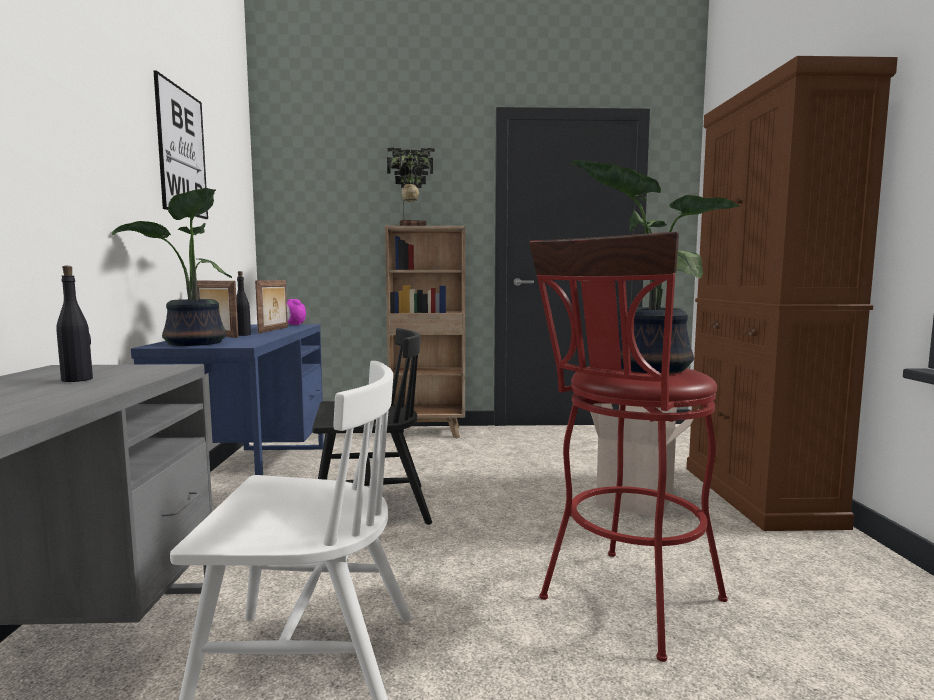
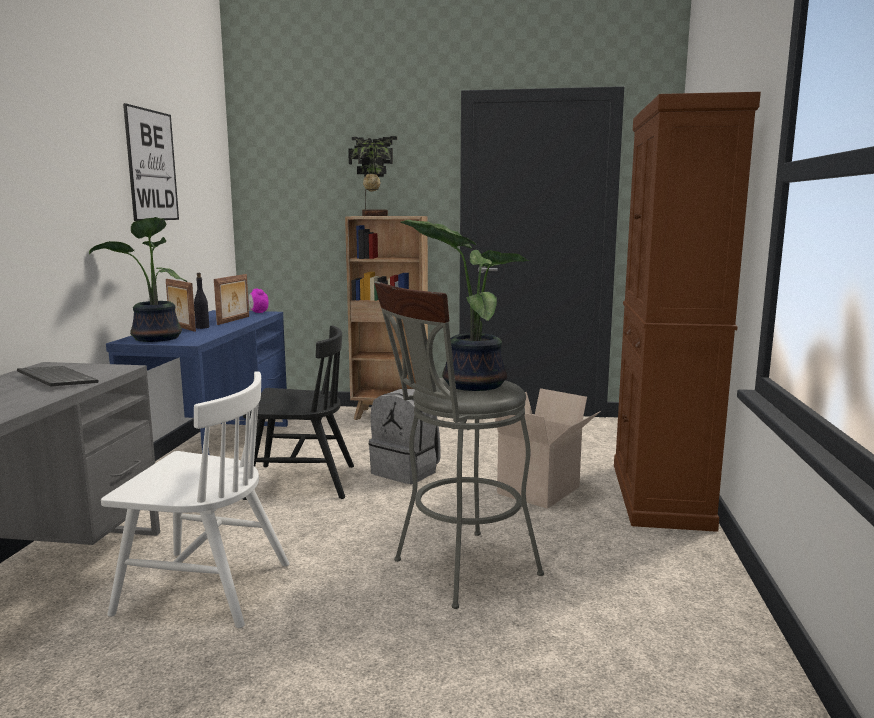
camera: 10 degrees right, 5 degrees up
black bottle [56,266,93,382] -> keyboard [17,366,98,387]
red stool [529,232,728,662] -> grey stool [374,281,544,609]
none -> grey backpack [369,389,441,484]

